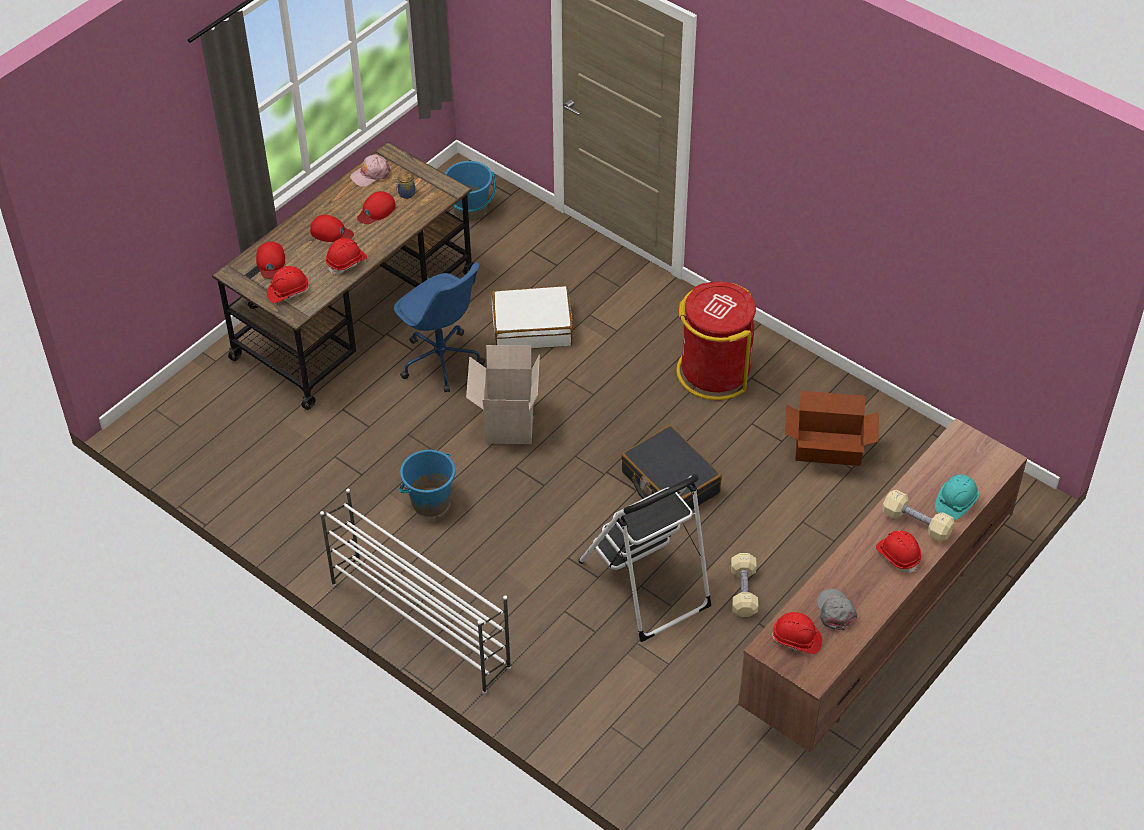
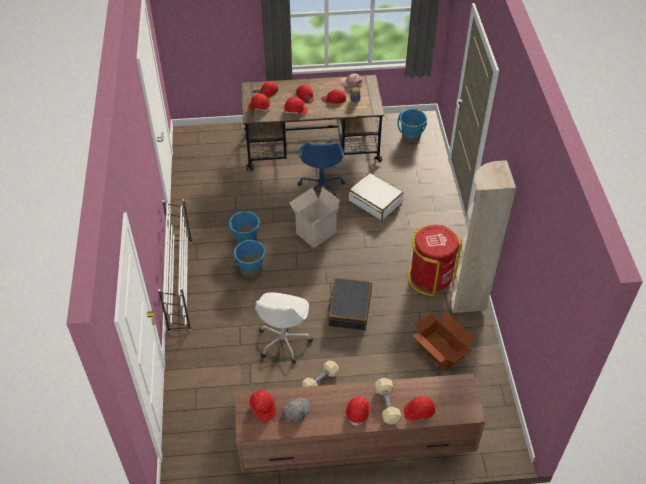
camera: 45 degrees right, 0 degrees up
step ladder [578,474,711,642] -> white office chair [255,292,313,364]
turquoise hard hat [935,475,979,520] -> red hard hat [404,396,436,420]
none -> blue bucket [234,240,265,278]
none -> beige bookcase [451,160,516,313]

